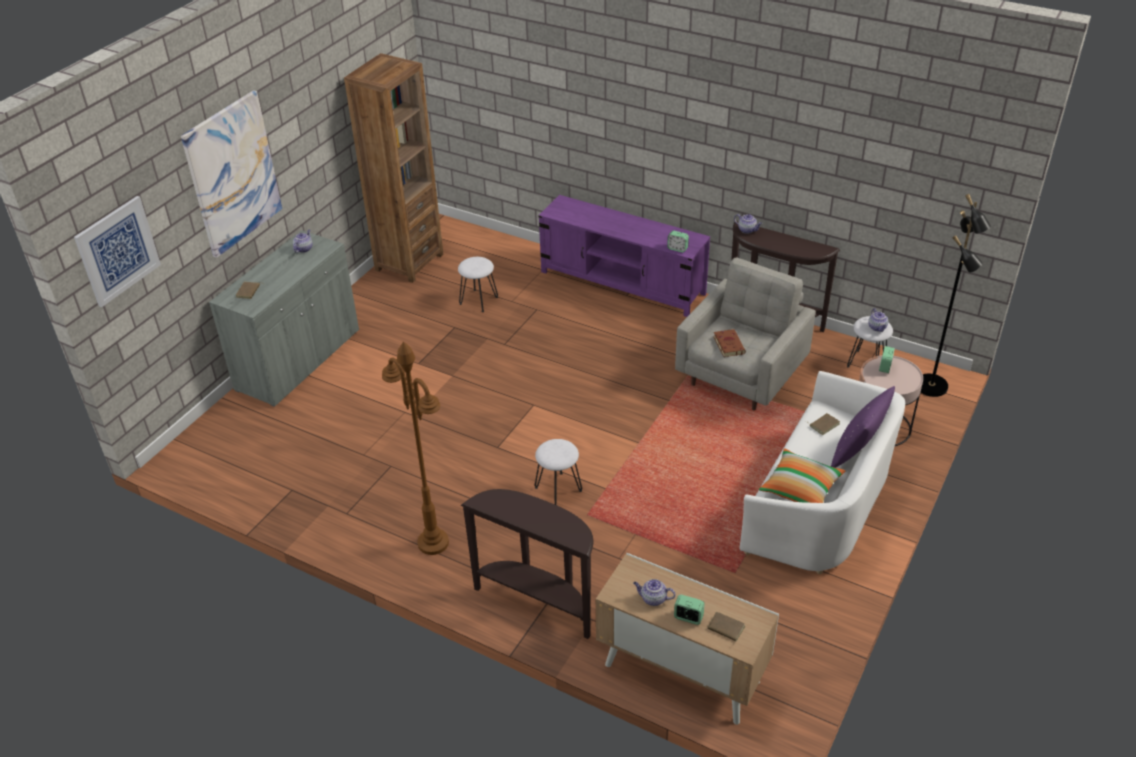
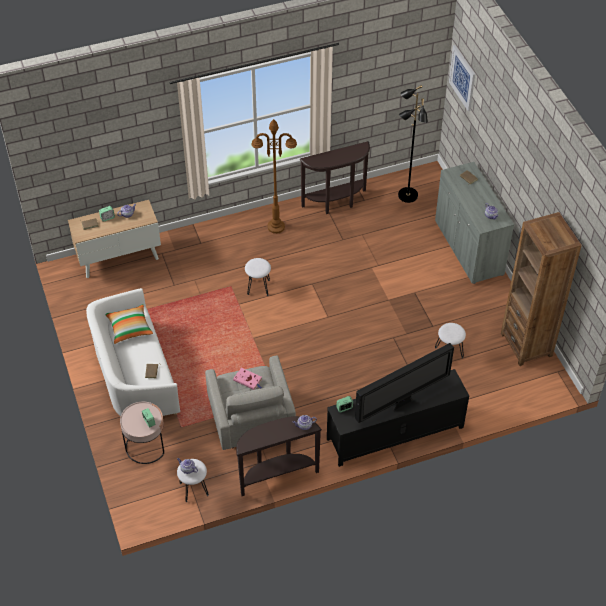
camera: 130 degrees right, 10 degrees up
picture [181,90,282,258] -> none
brown console table [461,489,593,639] -> brown console table moved to [299,141,370,214]
purple tv stand [538,195,710,317] -> black tv stand [327,369,469,467]
brown book [713,329,746,357] -> pink book [233,368,262,390]
purple pillow [831,386,895,468] -> none
black floor lamp [921,194,991,397] -> black floor lamp moved to [398,85,428,203]
none -> television [355,343,454,423]

